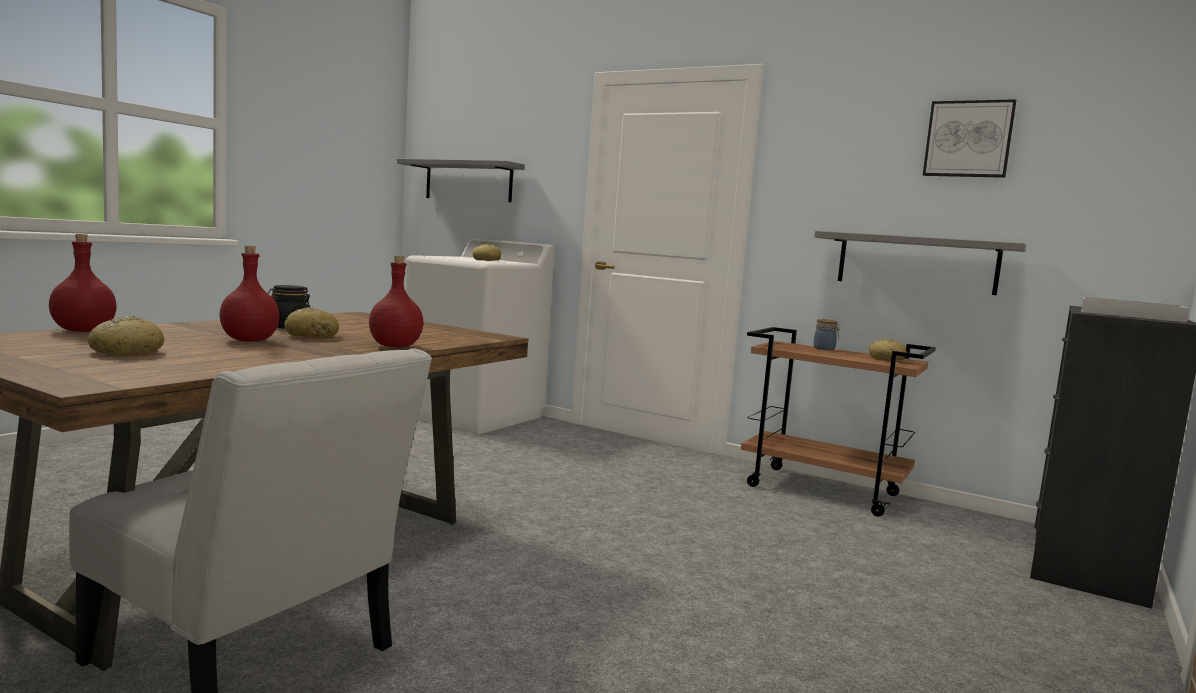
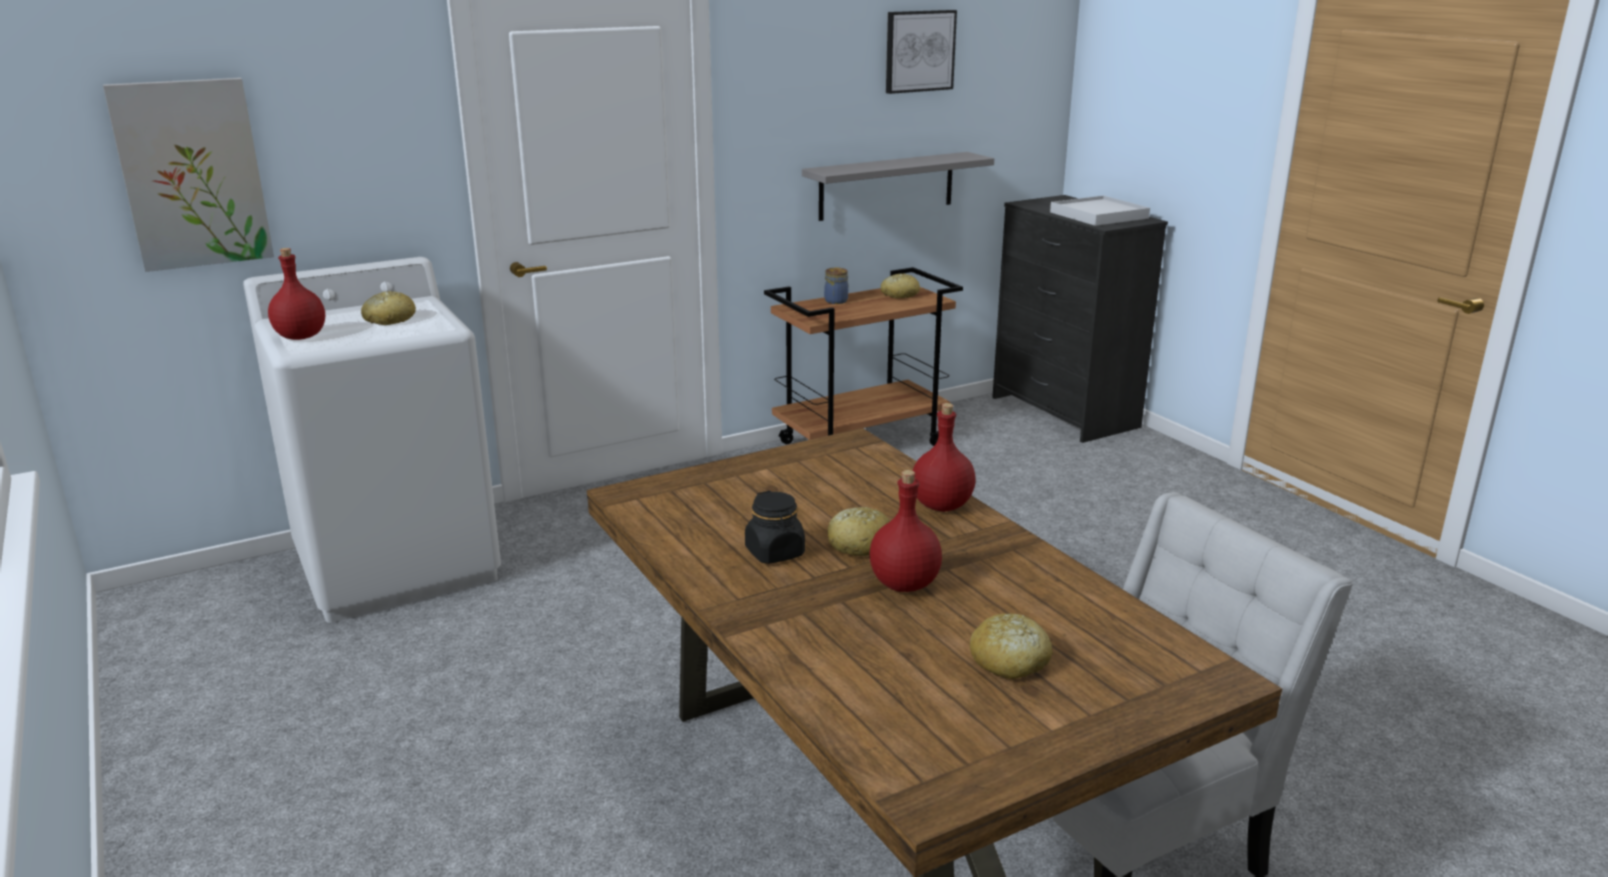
camera: 60 degrees left, 15 degrees up
red bottle [49,234,117,332] -> red bottle moved to [268,248,325,340]
grey shelf [397,159,525,202] -> picture [103,78,274,272]

